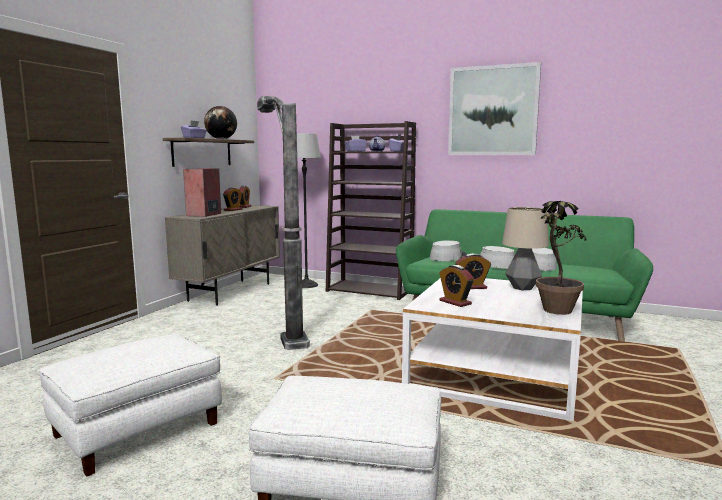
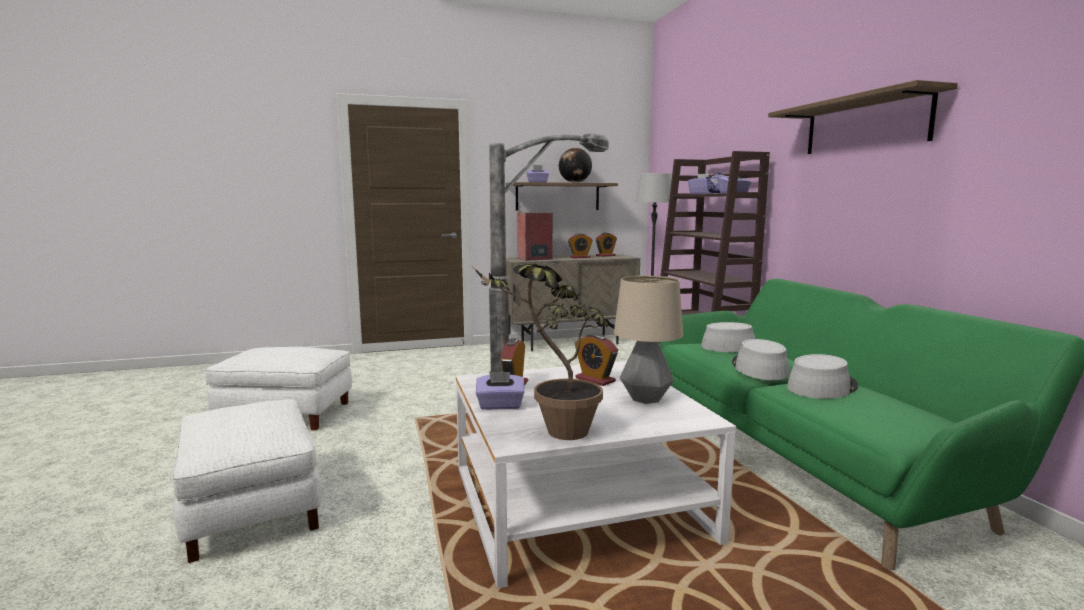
camera: 50 degrees right, 0 degrees up
picture [448,62,541,155] -> shelf [768,80,958,154]
none -> purple tissue box [476,371,524,410]

